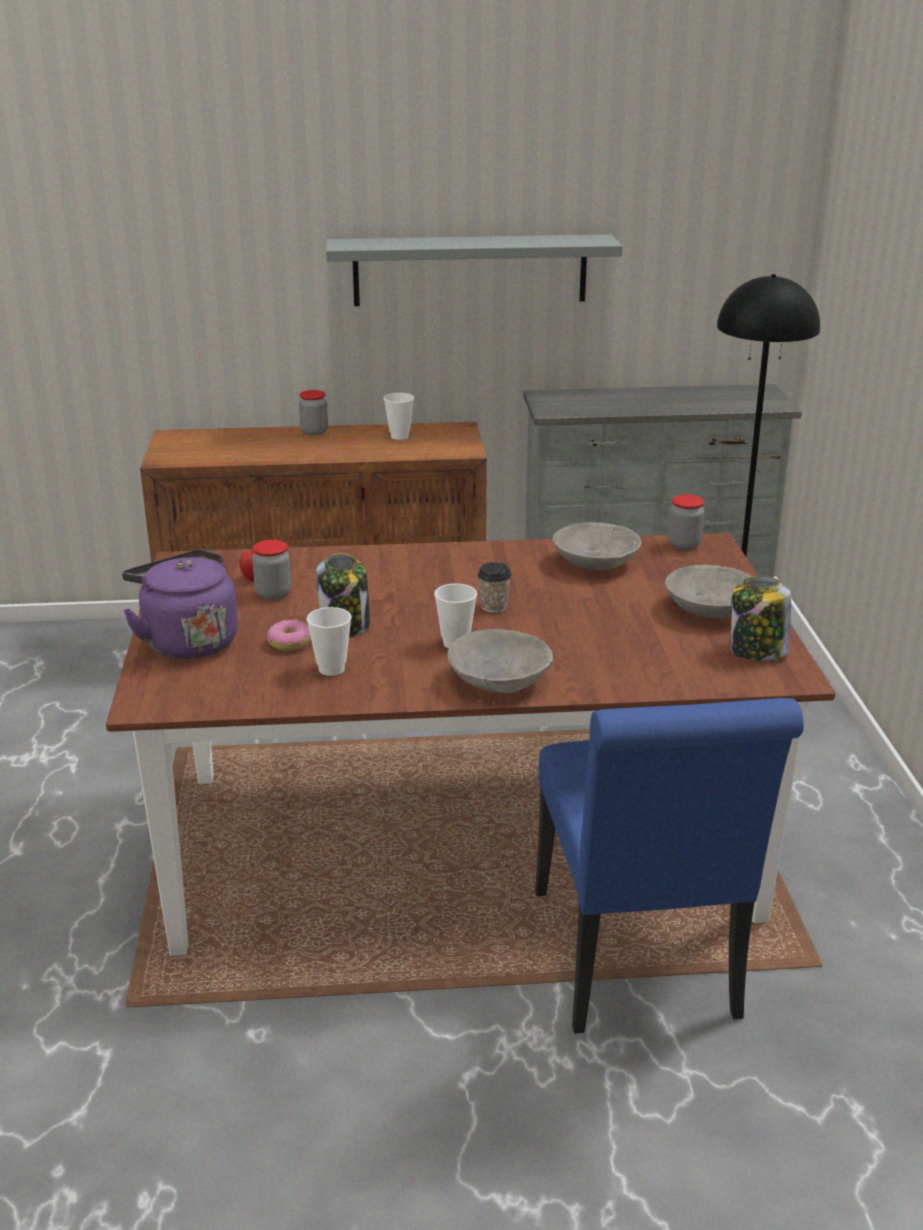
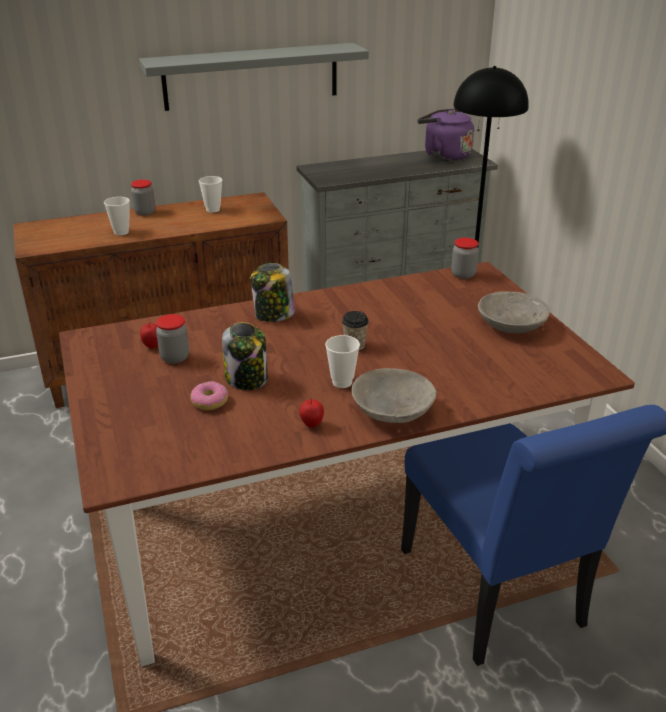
camera: 15 degrees left, 5 degrees up
purple kettle [122,549,238,659] -> purple kettle moved to [417,108,474,161]
cup [307,607,351,676] -> cup moved to [104,197,130,235]
grey bowl [553,522,641,570] -> none
jar [730,576,791,661] -> jar moved to [251,263,295,322]
none -> apple [299,398,324,427]

